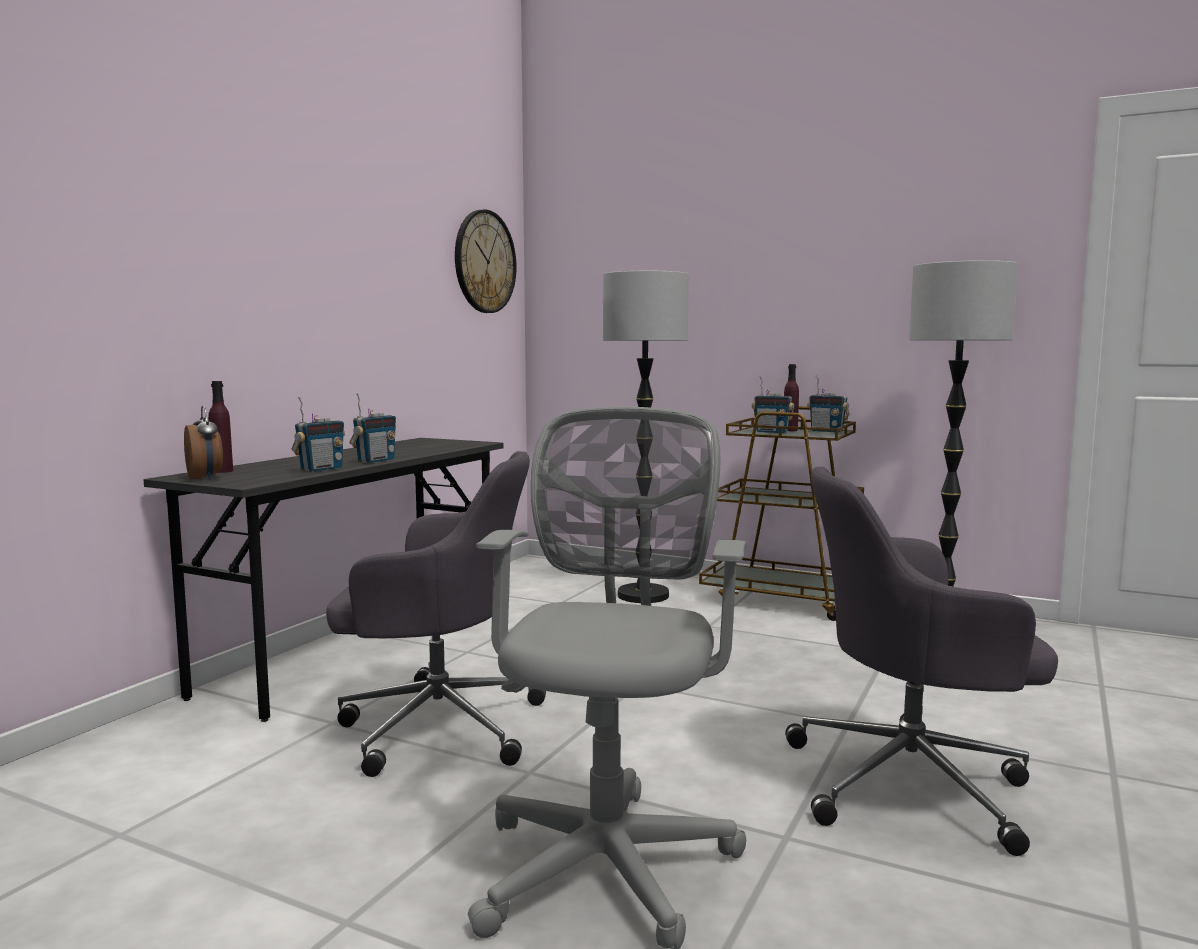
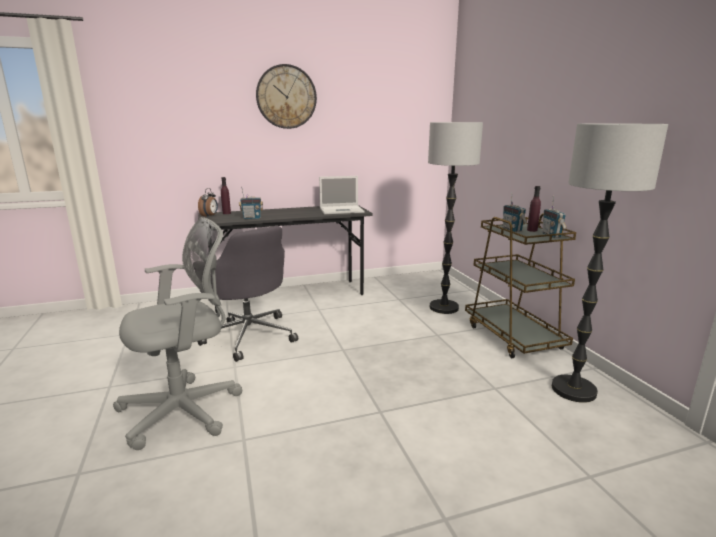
camera: 45 degrees right, 10 degrees up
radio [350,393,396,463] -> none
wall clock [455,209,517,313] -> wall clock moved to [256,64,317,129]
grey office chair [785,467,1058,856] -> none
none -> laptop [319,176,364,214]

